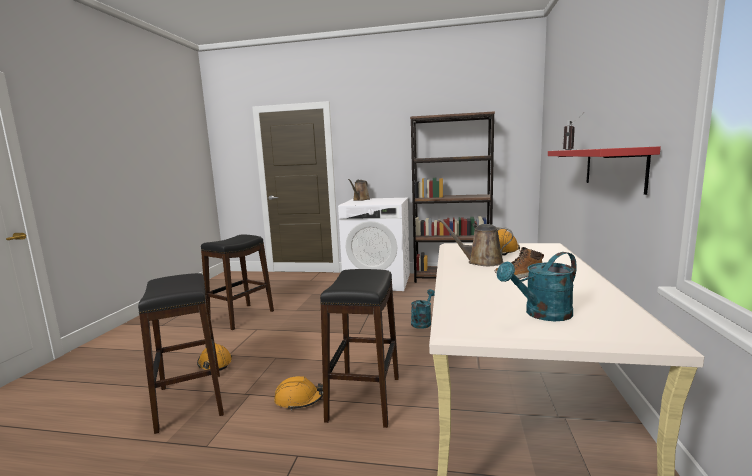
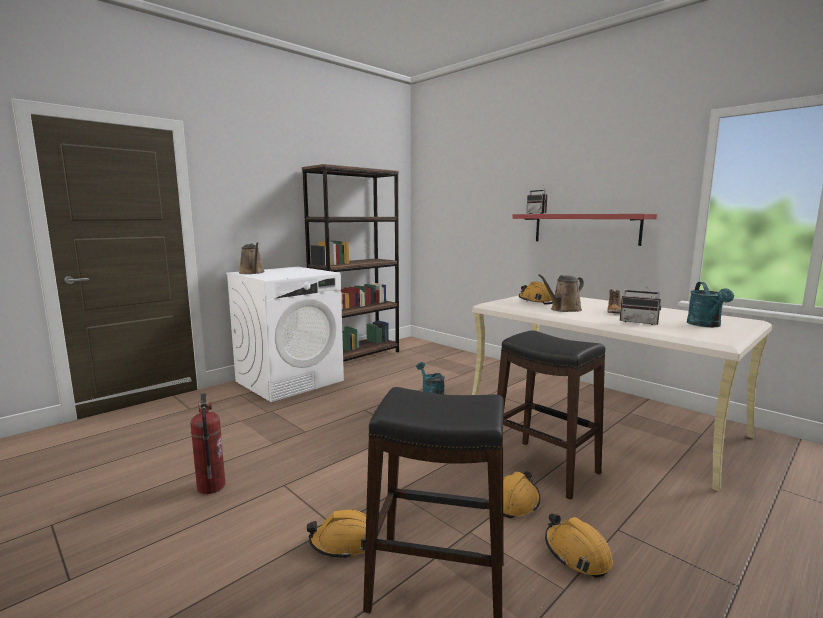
camera: 55 degrees left, 0 degrees up
black stool [201,235,274,330] -> fire extinguisher [190,393,225,494]
none -> orange hard hat [545,513,613,578]
none -> radio [620,281,661,325]

